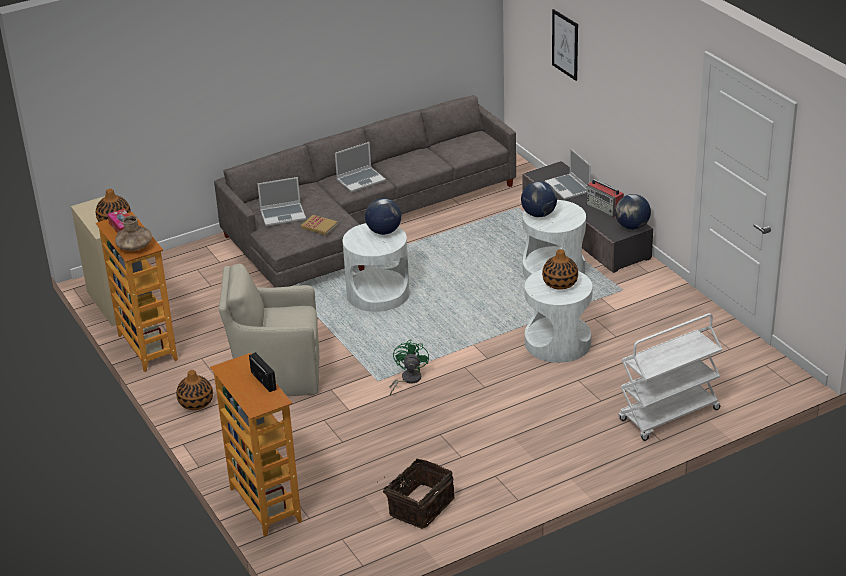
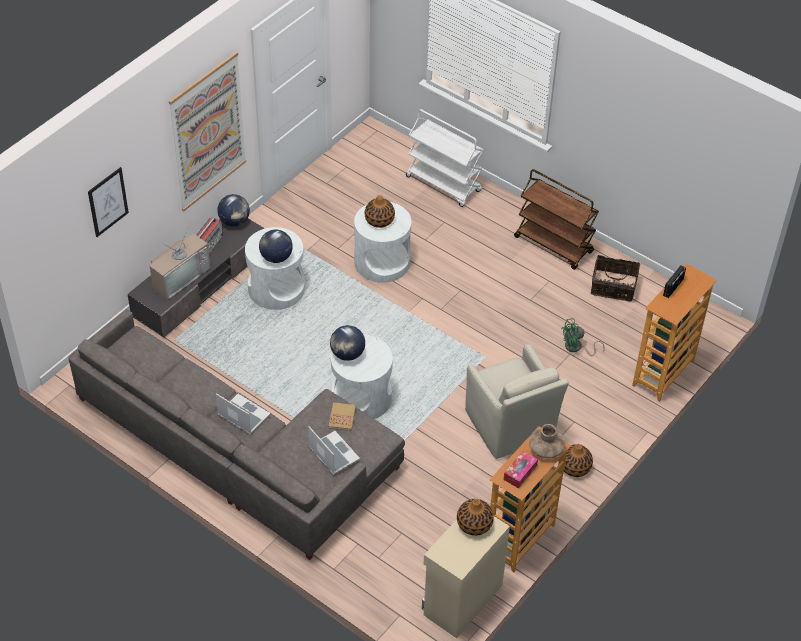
camera: 115 degrees left, 15 degrees up
green fan [390,340,429,395] -> green fan moved to [561,318,605,356]
laptop [545,148,591,200] -> television [150,224,211,300]
none -> picture [169,52,246,211]
none -> brown cart [514,169,599,270]

